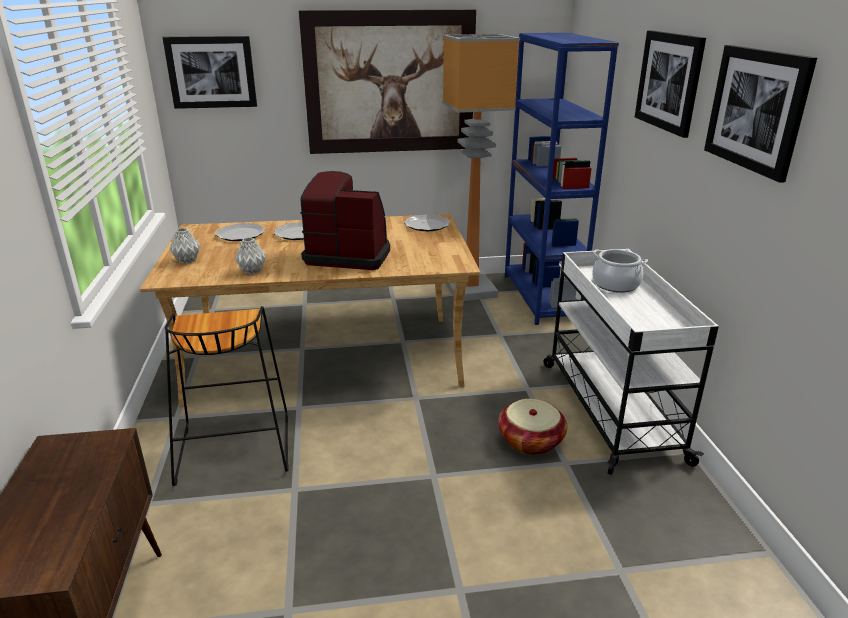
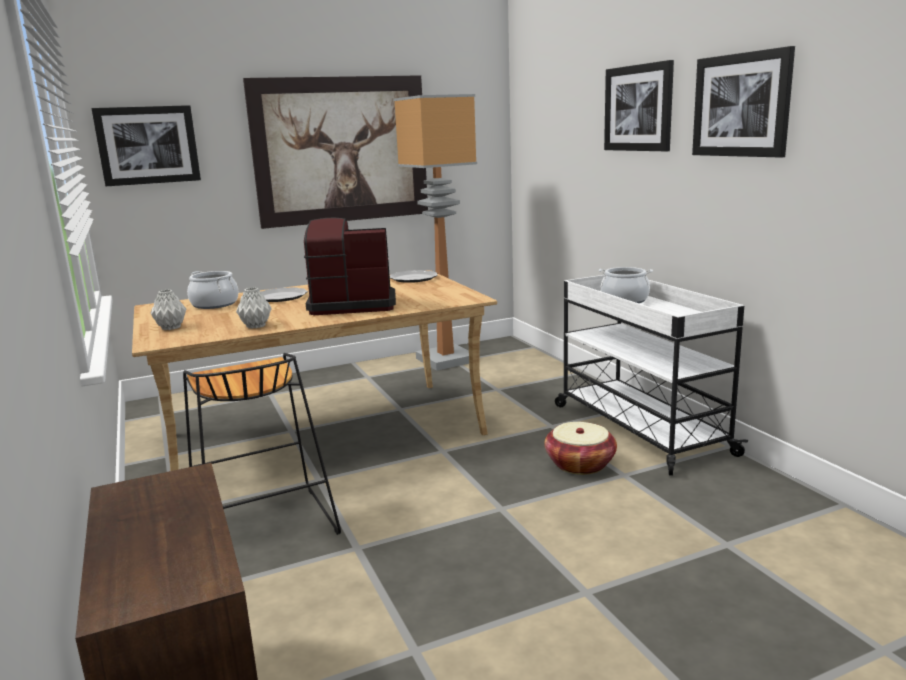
camera: 15 degrees left, 10 degrees down
plate [215,223,265,241] -> cooking pot [187,271,238,309]
blue bookcase [505,33,619,325] -> none

